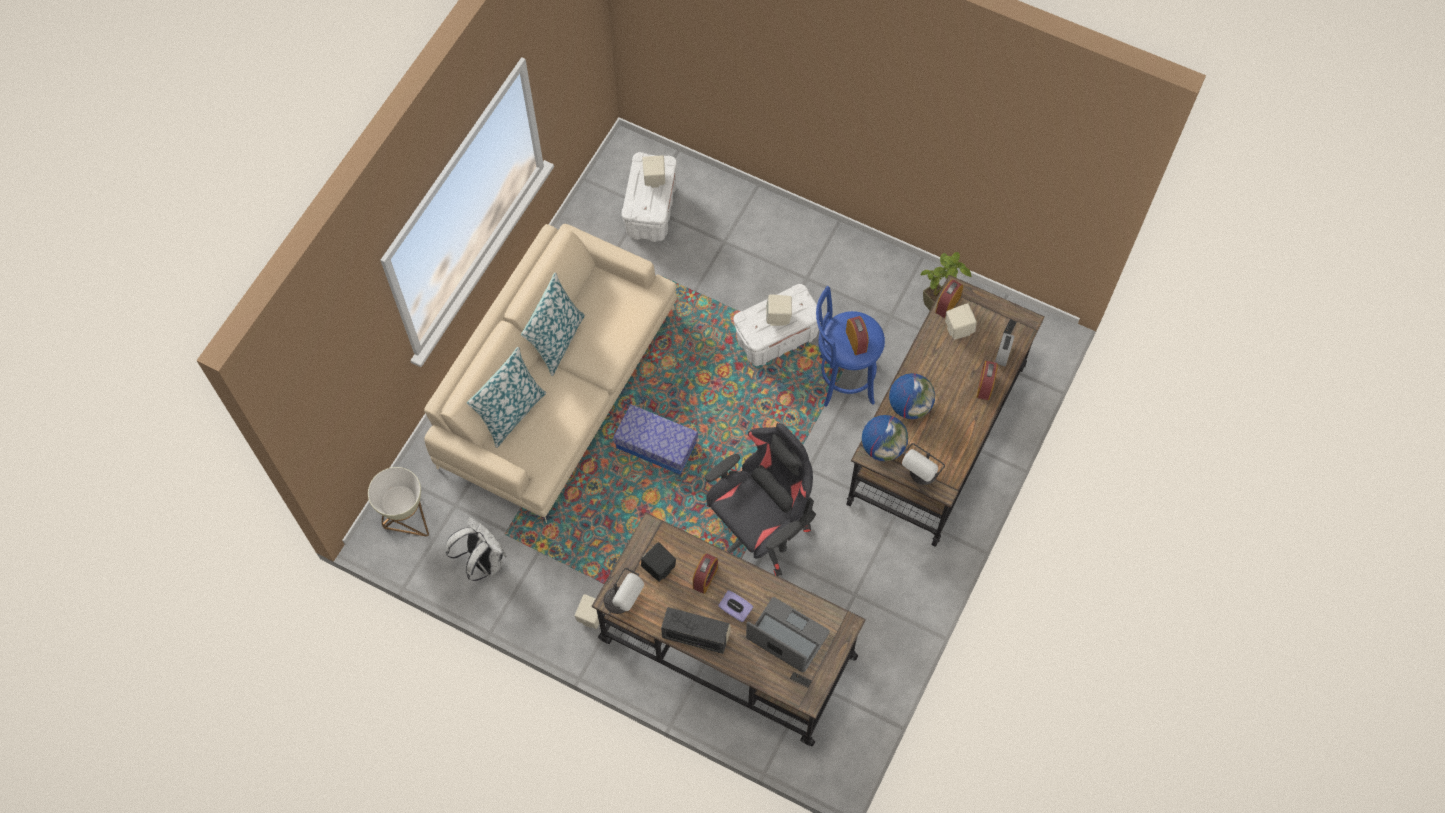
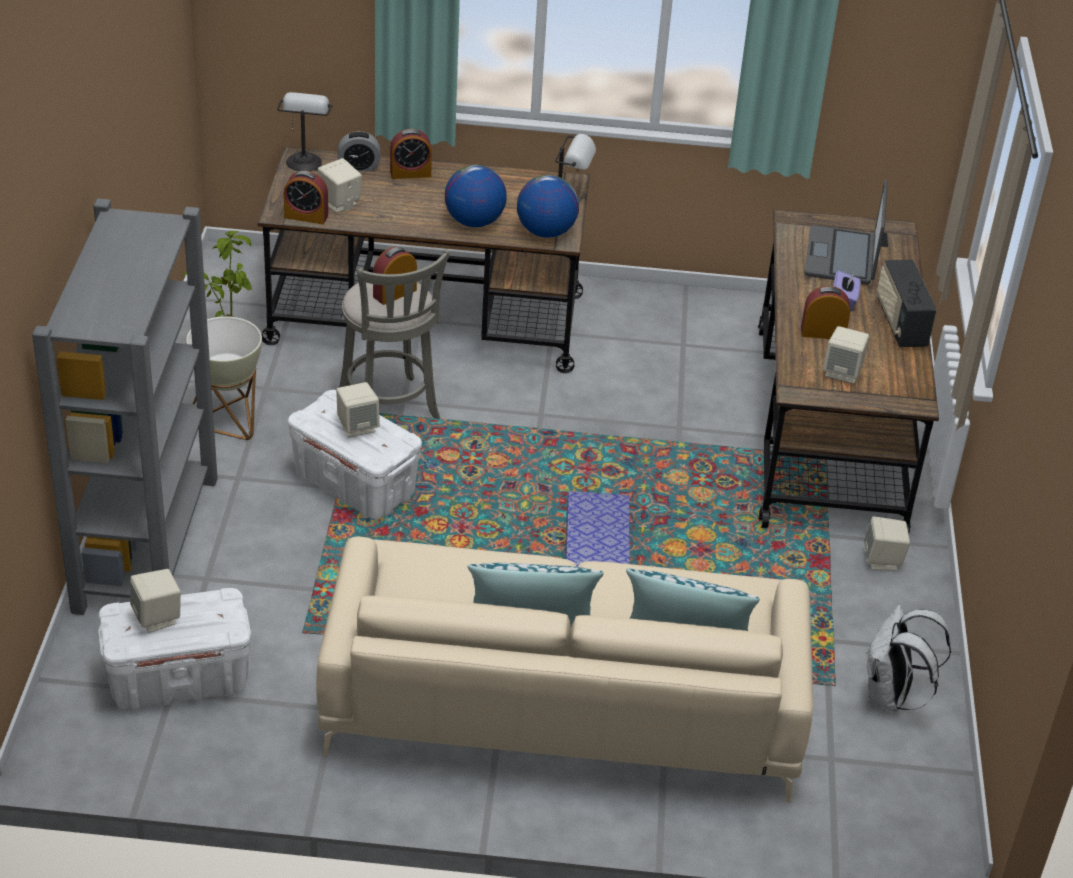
camera: 115 degrees left, 25 degrees down
planter [368,467,429,536] -> planter moved to [186,316,262,440]
table lamp [604,568,644,614] -> table lamp moved to [277,92,332,171]
black speaker [641,542,676,582] -> beige speaker [823,326,869,384]
black office chair [705,423,816,576] -> none
blue stool [816,286,885,407] -> grey stool [339,249,450,419]
none -> grey bookcase [32,199,218,615]

